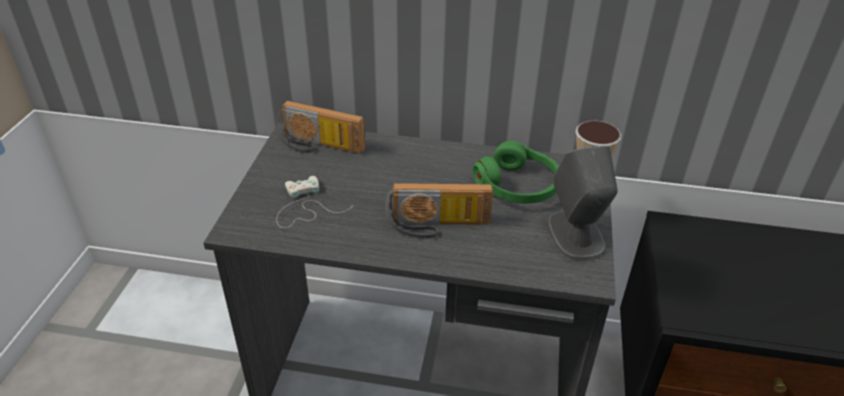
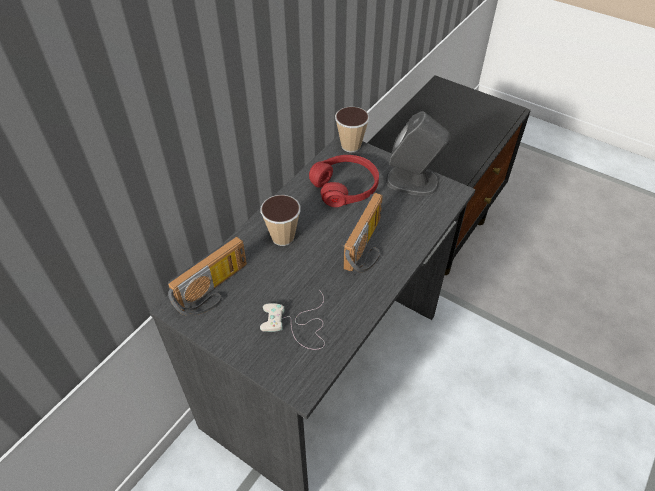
camera: 65 degrees left, 10 degrees up
green headphones [473,141,559,204] -> red headphones [309,155,379,207]
none -> cup [260,195,301,246]

